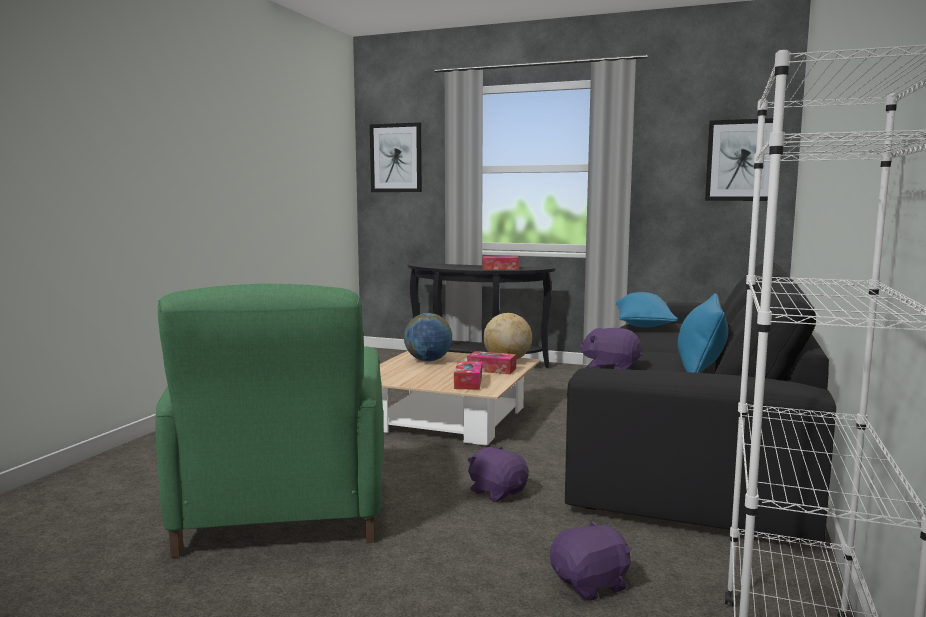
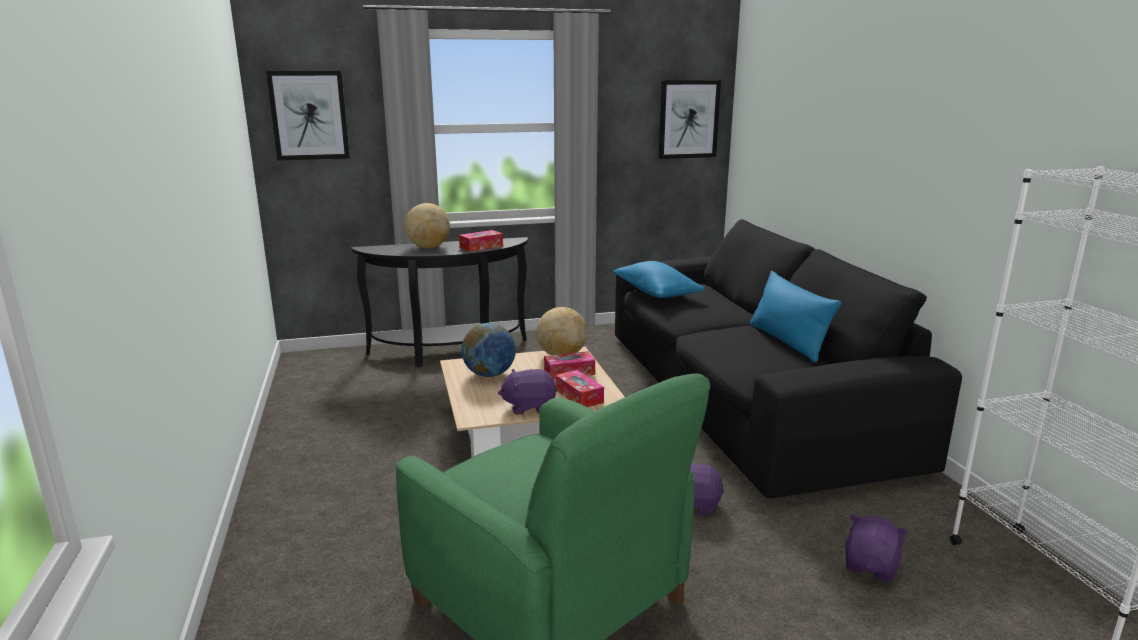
camera: 35 degrees left, 10 degrees up
purple plush toy [580,328,642,370] -> purple plush toy moved to [498,369,557,415]
none -> globe [405,203,450,248]

